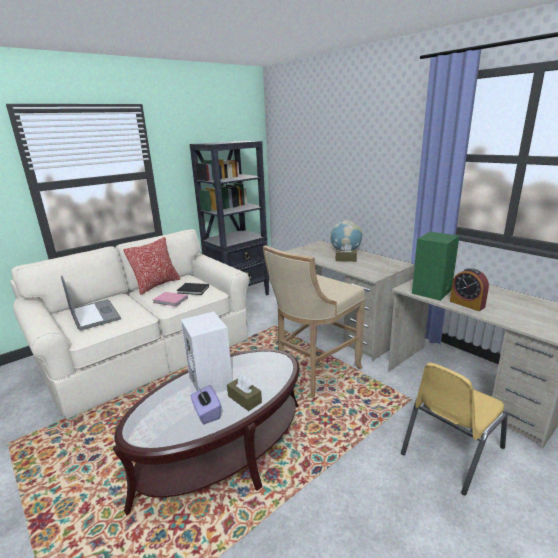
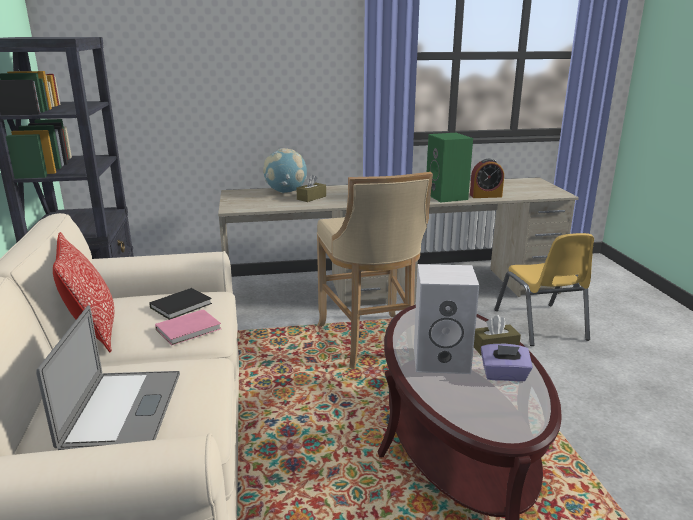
camera: 60 degrees left, 0 degrees up
laptop [61,276,121,331] -> laptop turned 90 degrees clockwise [36,305,180,450]

